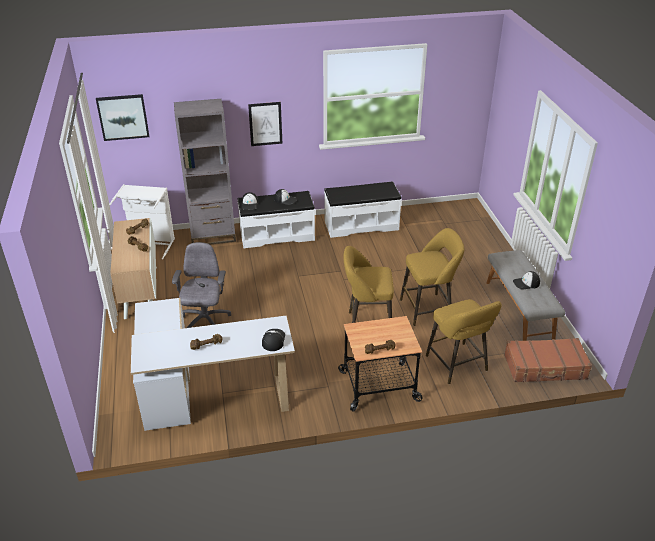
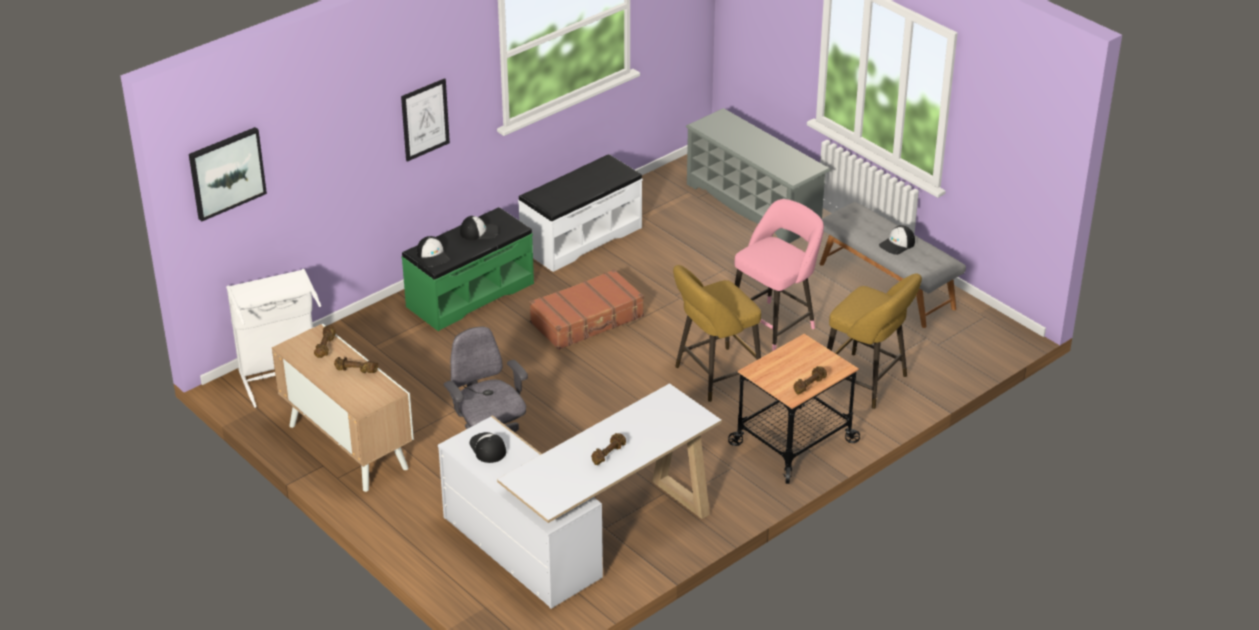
camera: 30 degrees left, 0 degrees up
grey bookcase [174,99,236,244] -> none
white bench [237,191,315,248] -> green bench [401,207,534,331]
cap [262,329,285,351] -> cap moved to [469,432,506,463]
yellow stool [400,228,464,326] -> pink stool [735,199,824,351]
brown suitcase [504,338,592,382] -> brown suitcase moved to [529,269,644,350]
none -> grey shoe rack [685,108,831,243]

